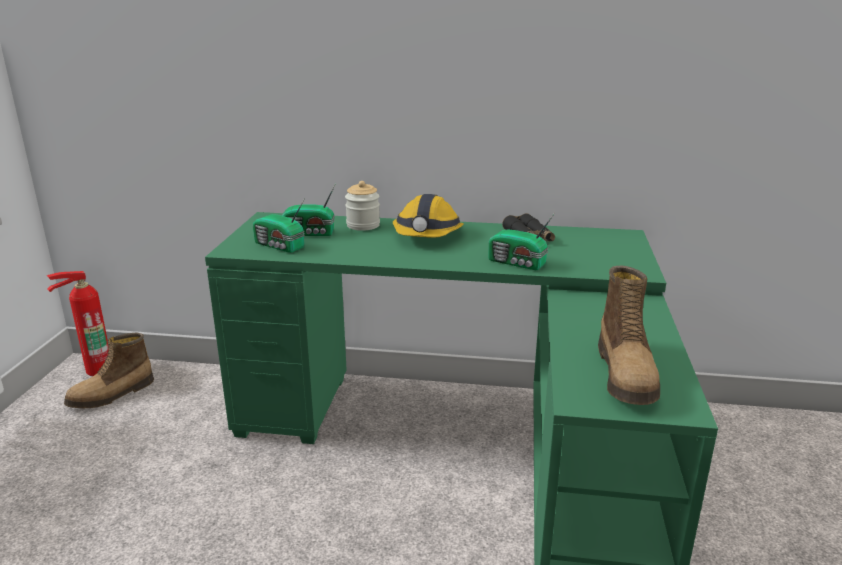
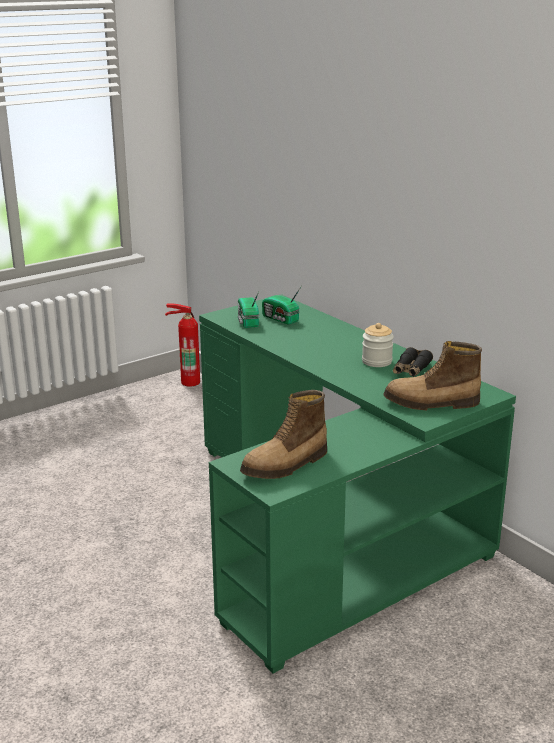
camera: 45 degrees right, 0 degrees up
boot [64,333,154,408] -> boot moved to [384,341,482,410]
jar [345,181,380,231] -> jar moved to [362,323,394,367]
hard hat [393,194,463,238] -> none
radio [488,214,554,270] -> none

